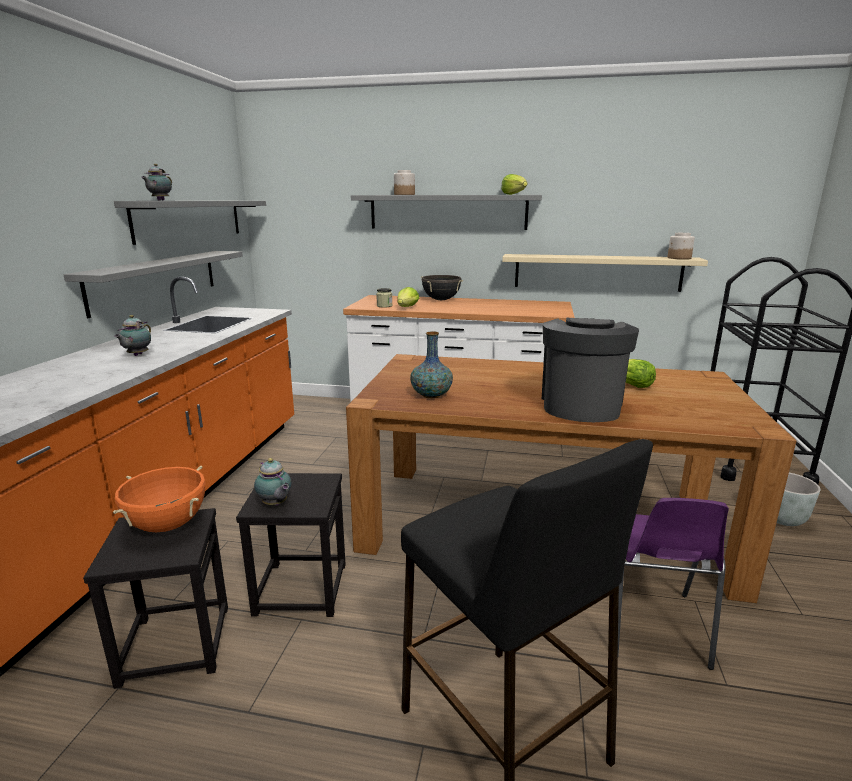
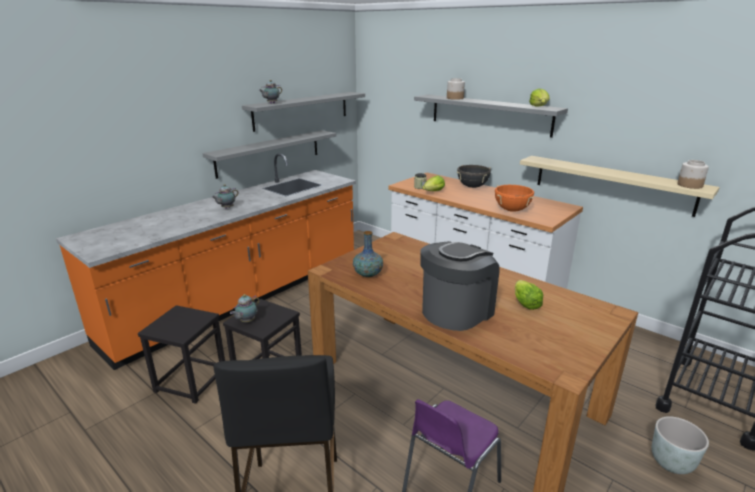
camera: 30 degrees right, 5 degrees up
orange cooking pot [113,466,206,532] -> orange cooking pot moved to [495,185,534,212]
teapot [254,458,291,506] -> teapot turned 45 degrees clockwise [230,294,259,322]

